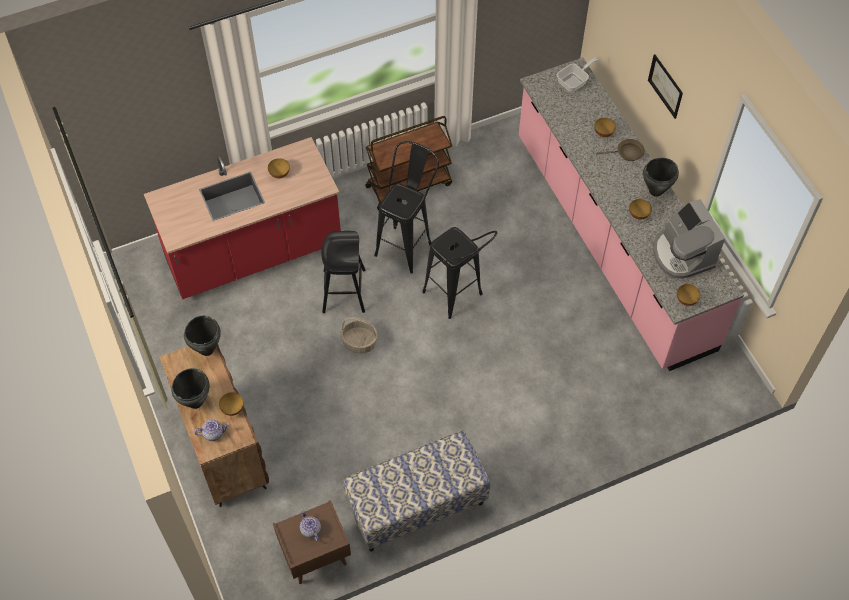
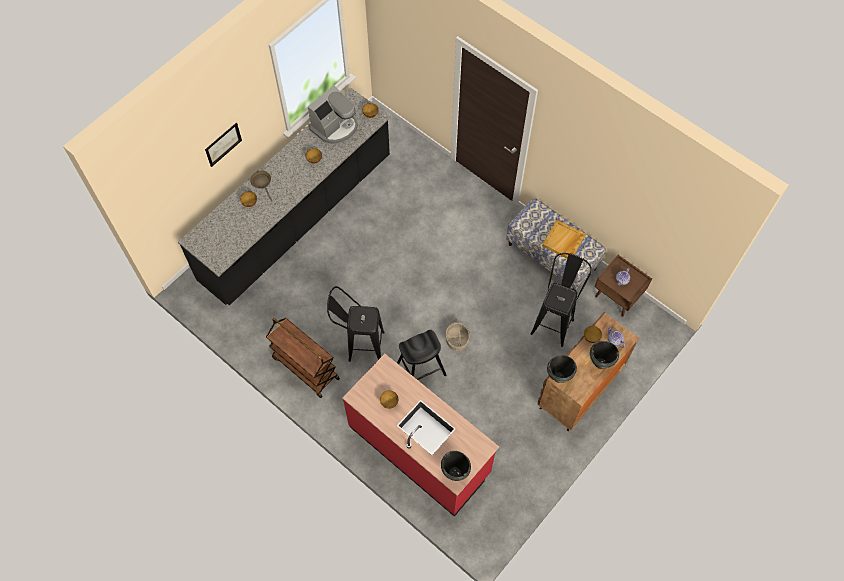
camera: 115 degrees left, 5 degrees up
black stool [422,227,497,319] -> black stool moved to [531,253,592,347]
pink counter [519,57,744,371] -> black counter [178,88,391,306]
frying pan [557,57,598,92] -> none
black cooking pot [643,158,679,197] -> black cooking pot moved to [441,451,471,481]
none -> beige tray [542,220,586,258]

